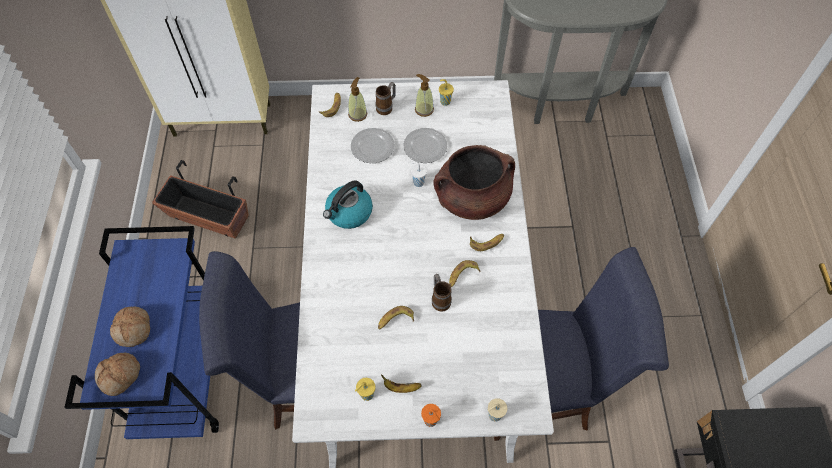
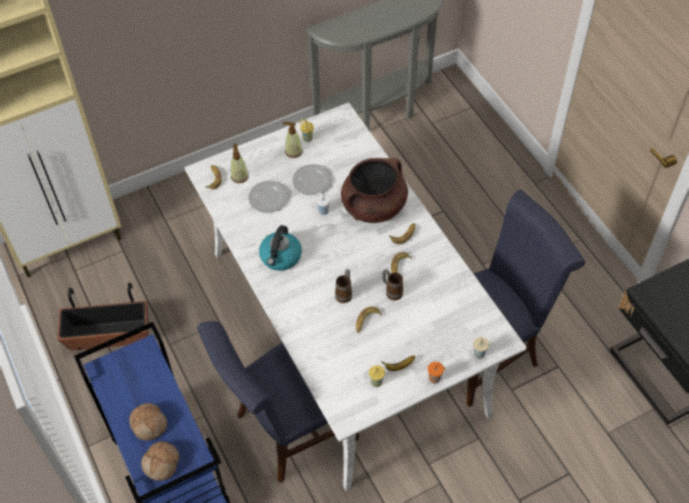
camera: 25 degrees left, 5 degrees down
mug [376,82,396,115] -> mug moved to [335,269,352,303]

